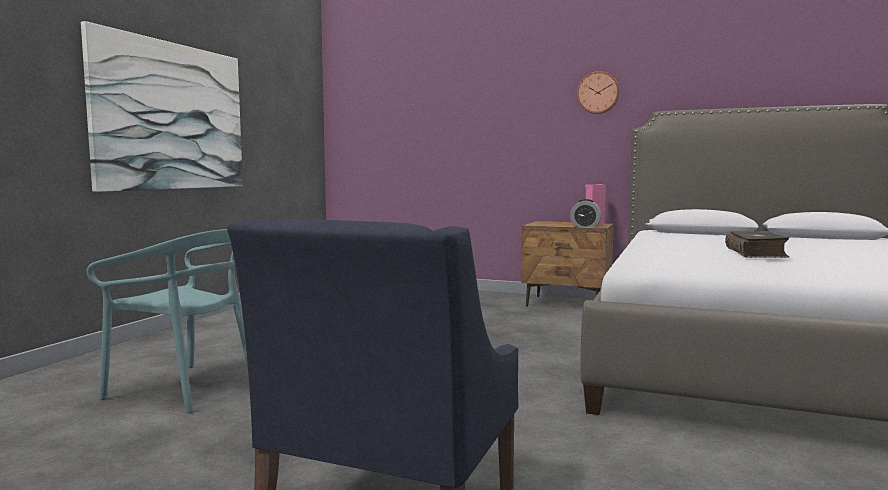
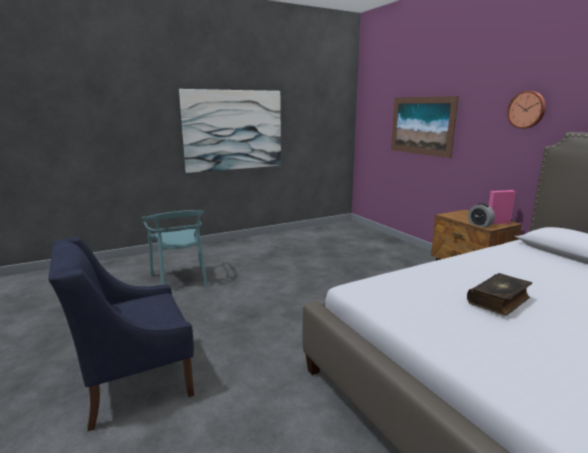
camera: 40 degrees right, 10 degrees up
none -> picture [391,96,459,158]

